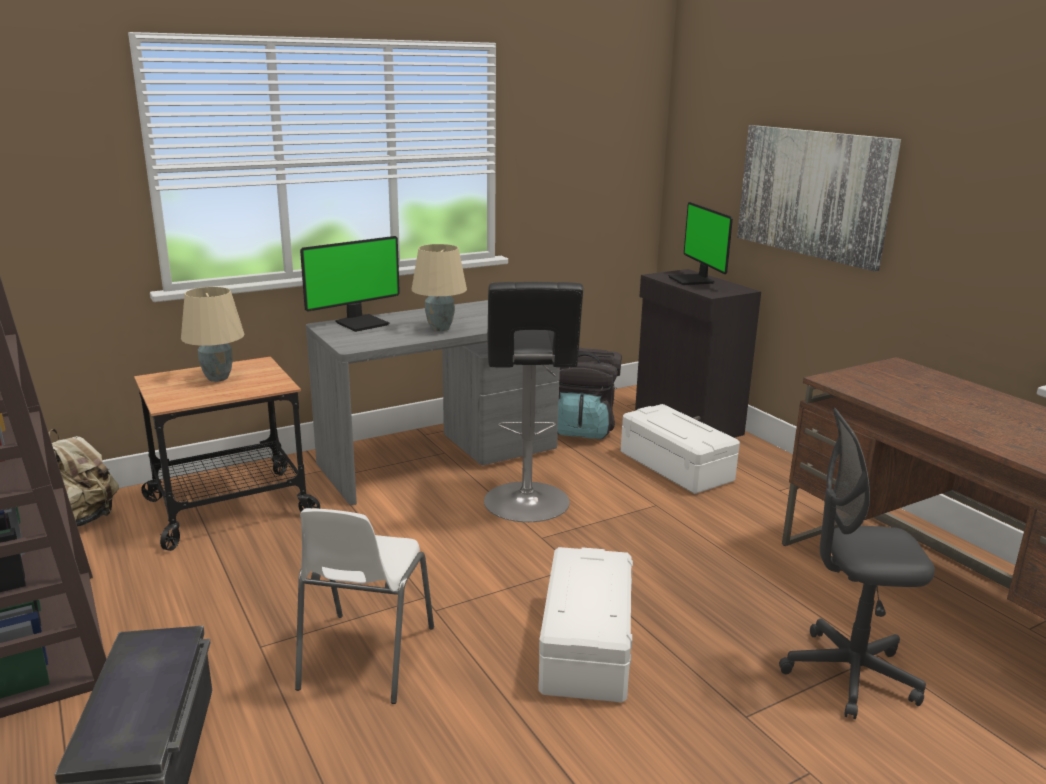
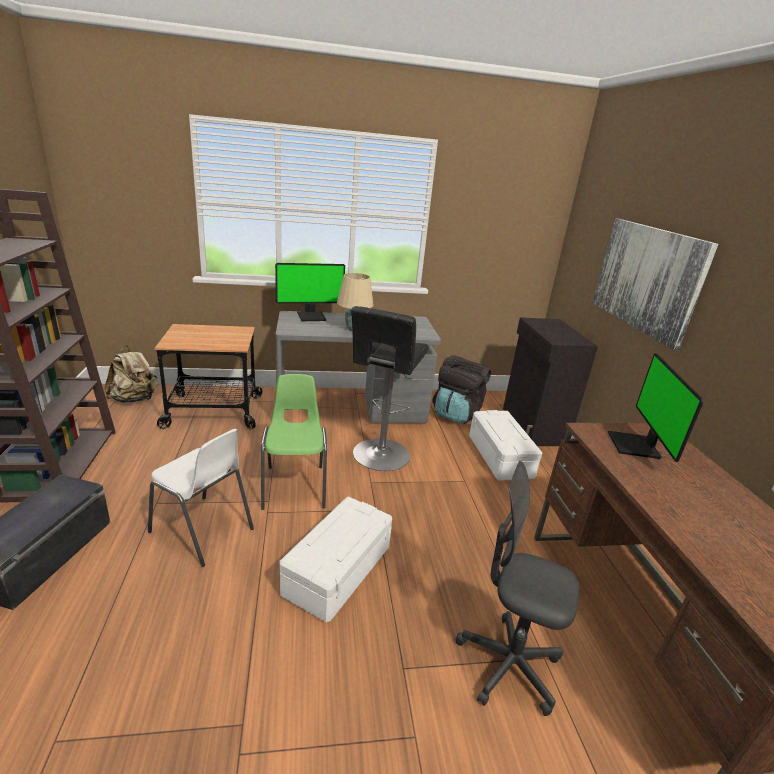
camera: 20 degrees right, 5 degrees up
beige table lamp [181,287,245,382] -> none
white chair [295,508,434,704] -> white chair turned 90 degrees counterclockwise [148,429,254,567]
monitor [668,202,733,285] -> monitor moved to [608,353,704,462]
none -> green chair [261,374,327,510]

